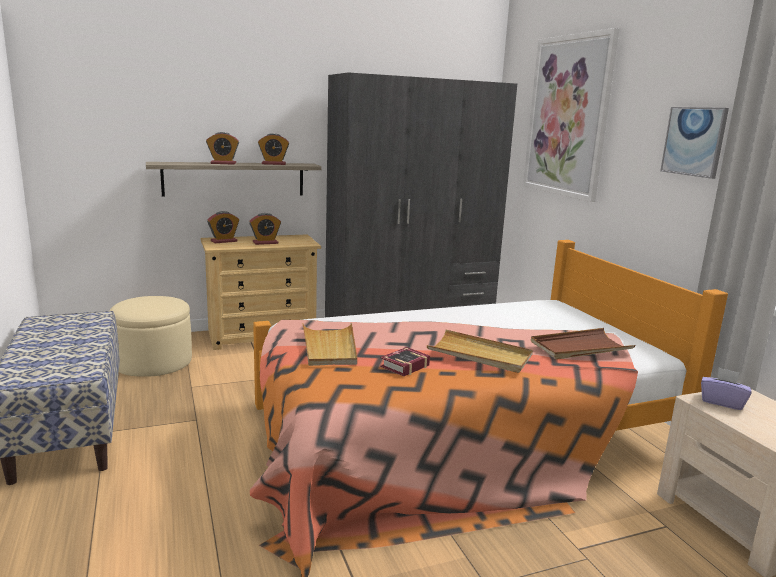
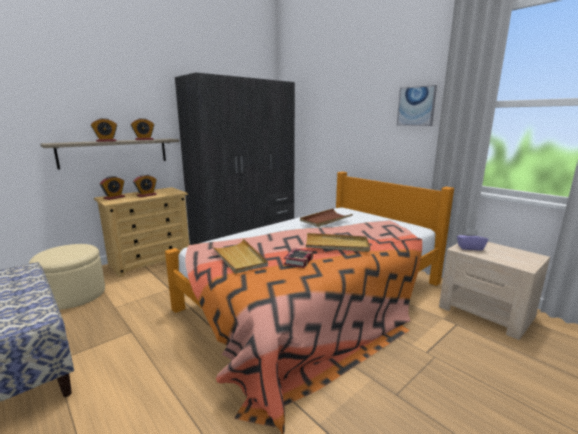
camera: 20 degrees left, 0 degrees up
picture [523,28,620,202] -> none
brown tray [531,328,636,360] -> brown tray moved to [300,208,353,227]

